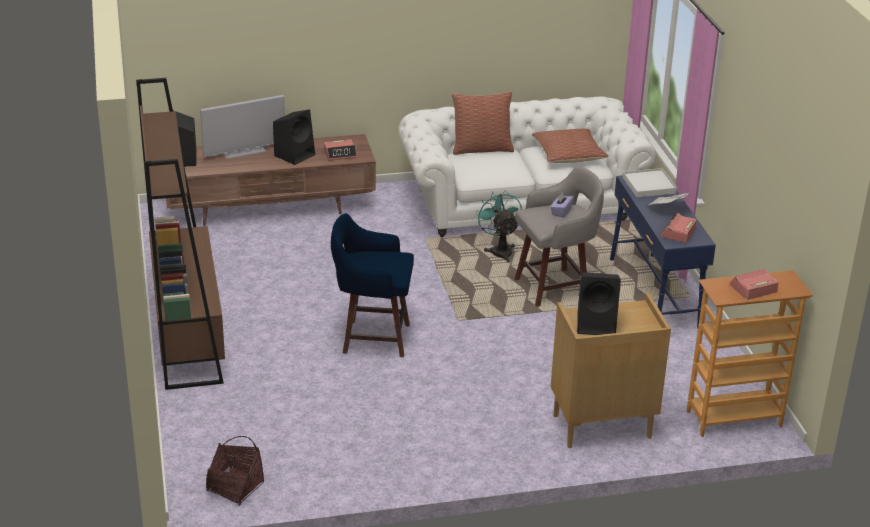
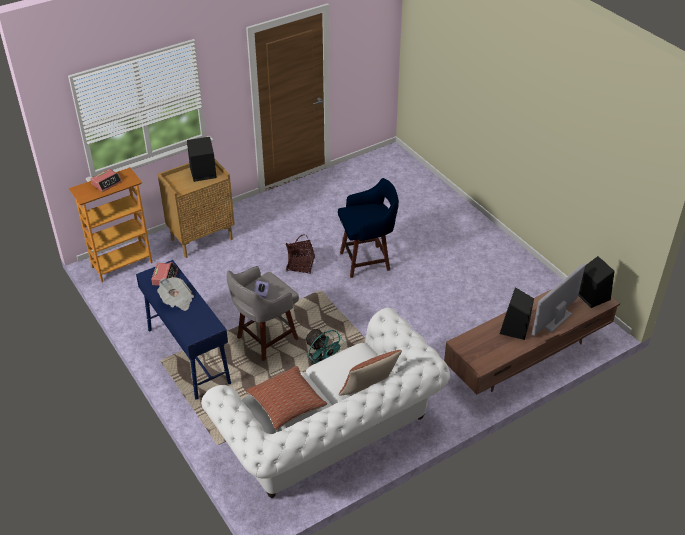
camera: 160 degrees right, 10 degrees up
brown bookcase [136,78,225,390] -> none
basket [206,436,264,506] -> basket moved to [286,234,315,273]
alarm clock [324,139,357,160] -> none
white tray [623,168,677,197] -> none

